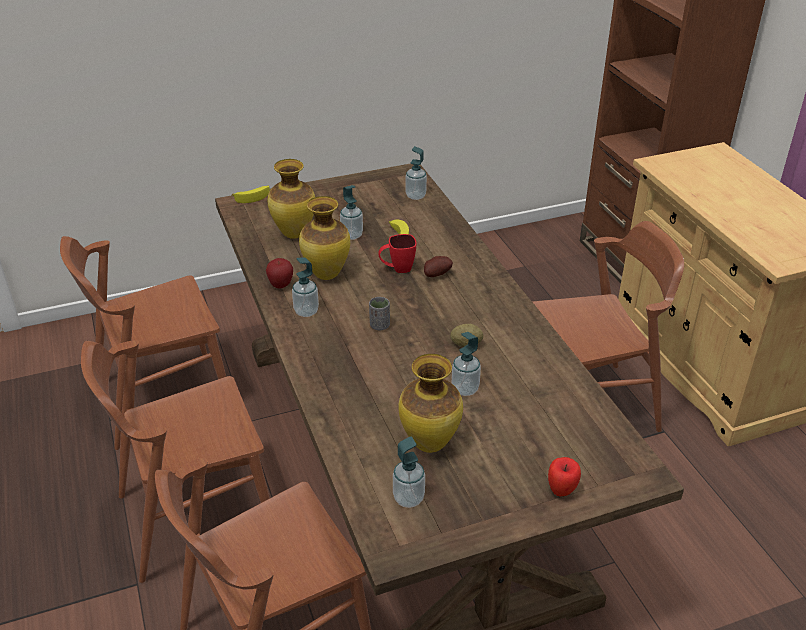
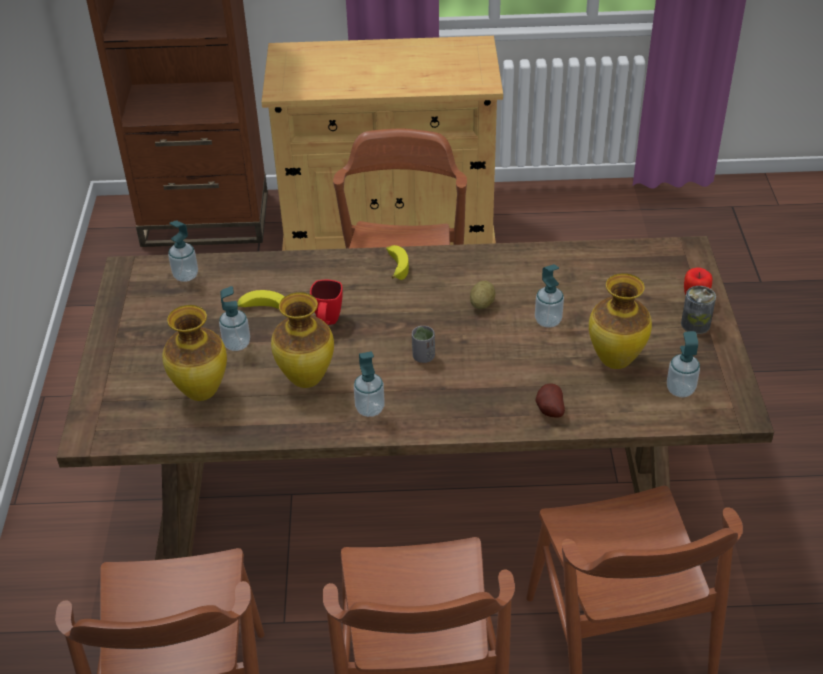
camera: 70 degrees left, 5 degrees up
banana [232,185,270,203] -> banana moved to [386,245,409,280]
apple [266,258,293,289] -> none
potato [424,256,453,277] -> potato moved to [536,383,565,418]
none -> can [681,286,716,334]

